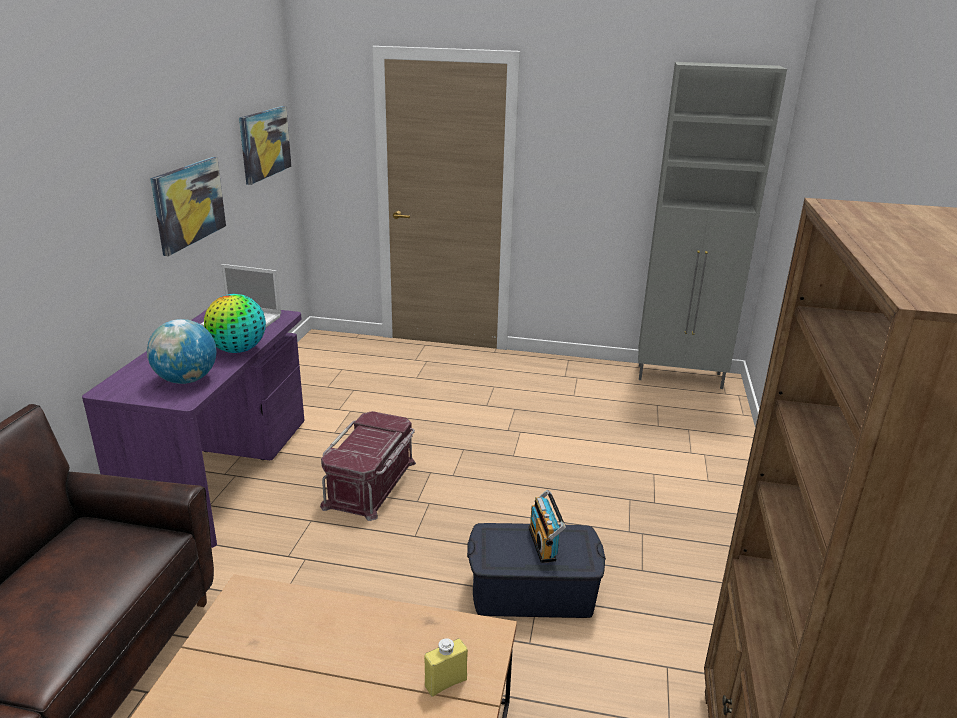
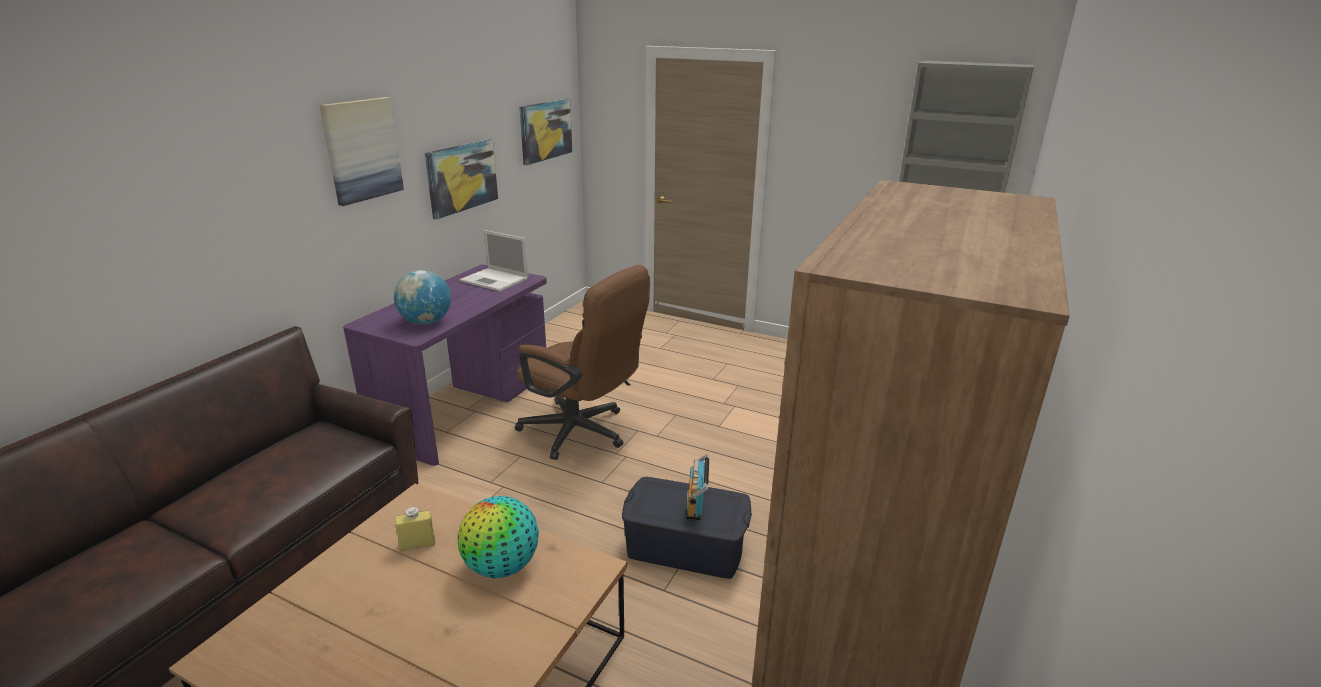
camera: 15 degrees right, 0 degrees up
globe [204,294,266,353] -> globe moved to [458,496,539,578]
red storage box [320,411,416,521] -> brown office chair [515,265,650,460]
yellow bottle [424,638,468,697] -> yellow bottle moved to [395,507,435,552]
none -> picture [320,97,404,206]

